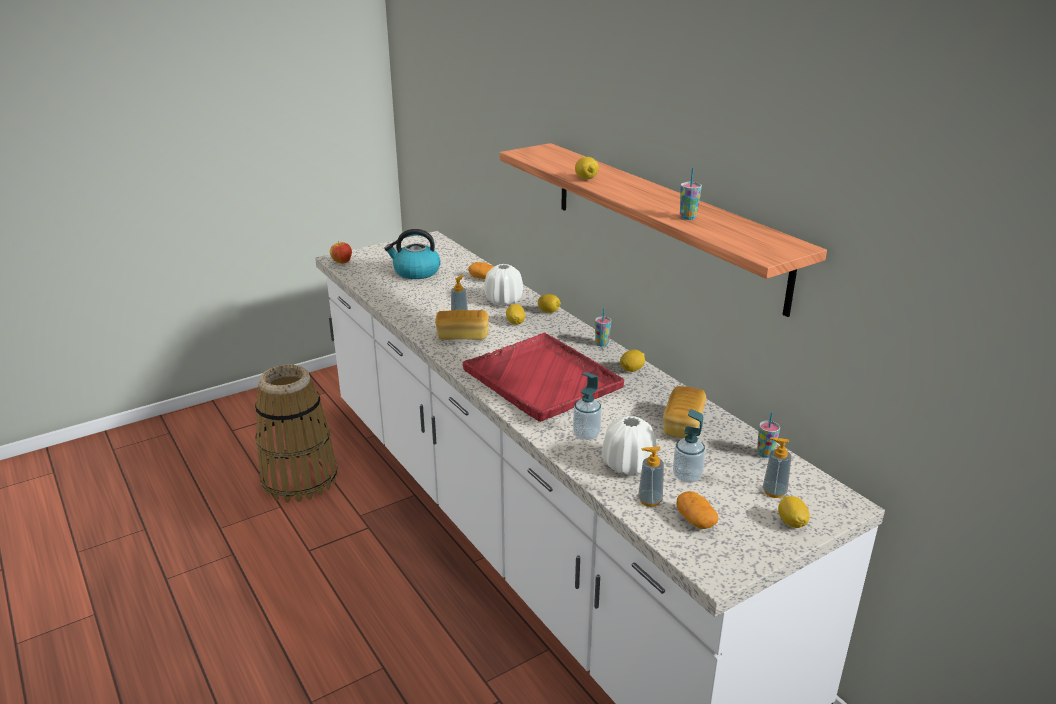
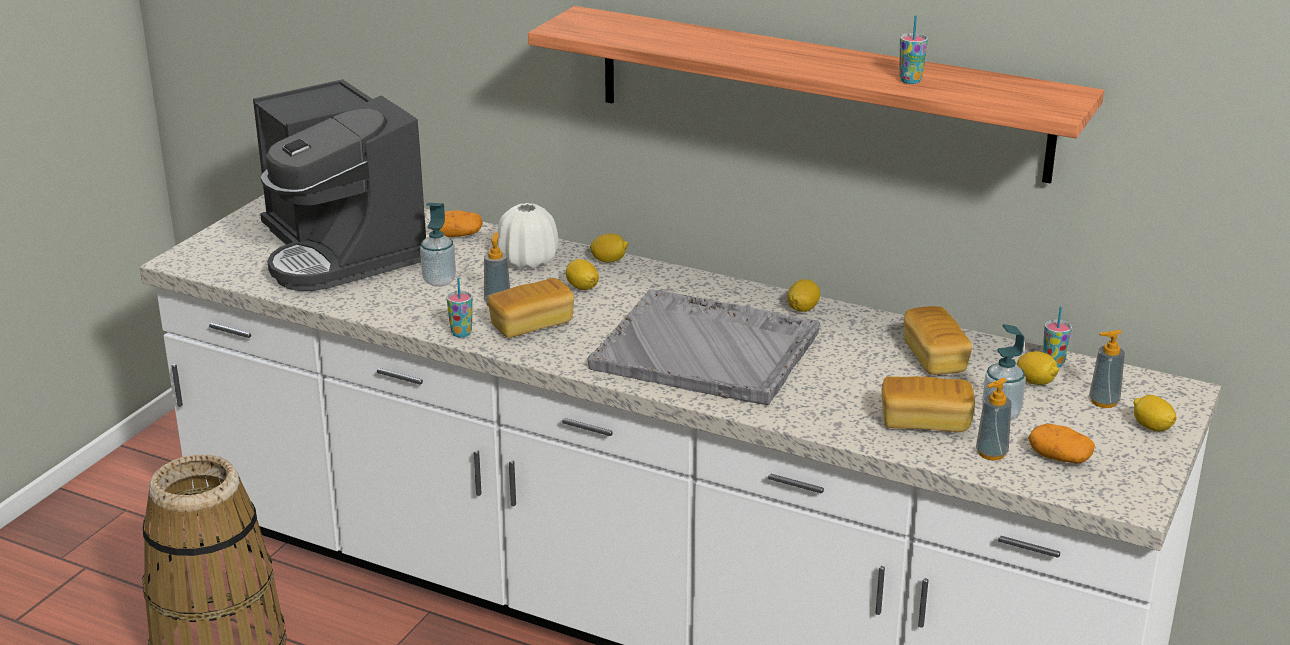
camera: 30 degrees left, 0 degrees up
apple [330,241,352,264] -> none
kettle [384,229,441,279] -> coffee machine [253,79,426,291]
red tray [463,333,624,422] -> grey tray [587,289,820,405]
soap dispenser [573,372,602,440] -> soap dispenser moved to [420,203,456,287]
lemon [575,157,599,179] -> lemon moved to [1017,351,1059,385]
cup [595,308,611,347] -> cup moved to [447,277,472,338]
white vase [602,416,657,475] -> bread [882,376,975,432]

